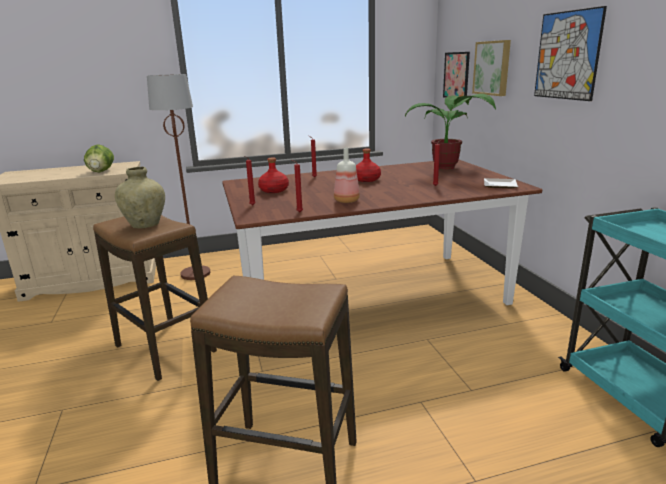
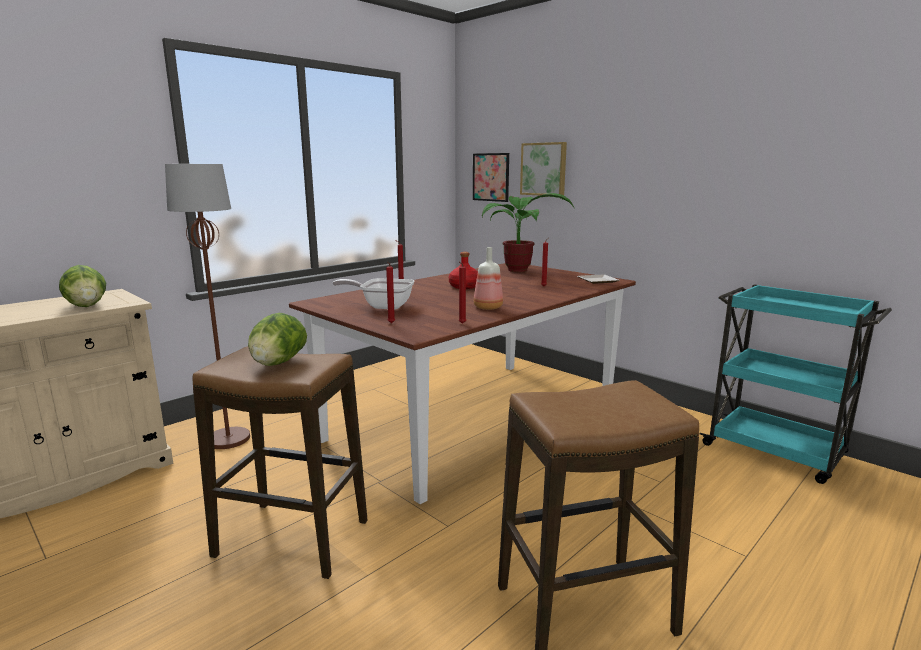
camera: 30 degrees left, 5 degrees down
beige vase [115,167,165,228] -> lettuce [248,313,307,366]
red bottle [258,158,289,193] -> frying pan [333,278,414,309]
picture [534,6,607,101] -> none

